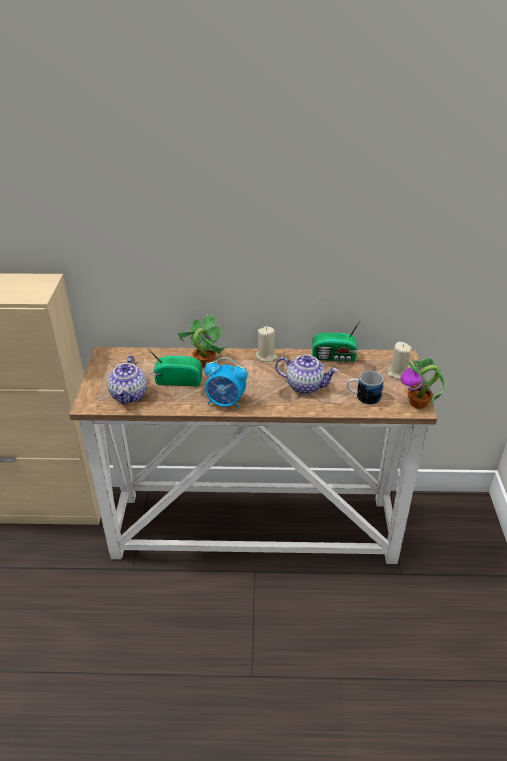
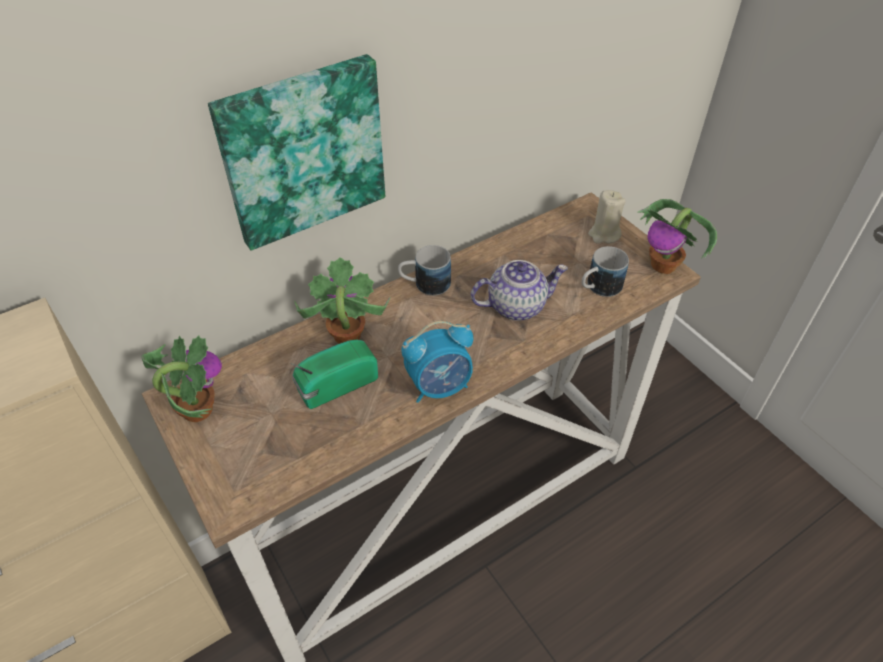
camera: 35 degrees left, 10 degrees up
teapot [107,356,147,404] -> none
beige candle [256,326,278,362] -> mug [398,245,451,296]
radio [312,316,363,362] -> none
none -> potted plant [141,335,222,422]
none -> picture [208,54,385,251]

